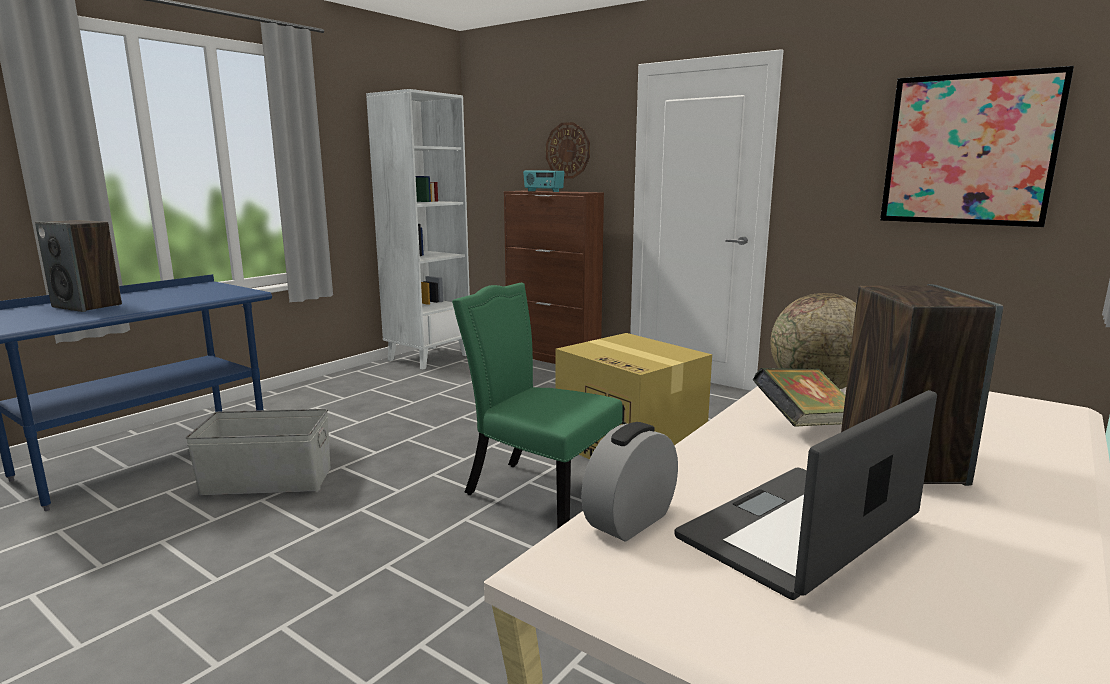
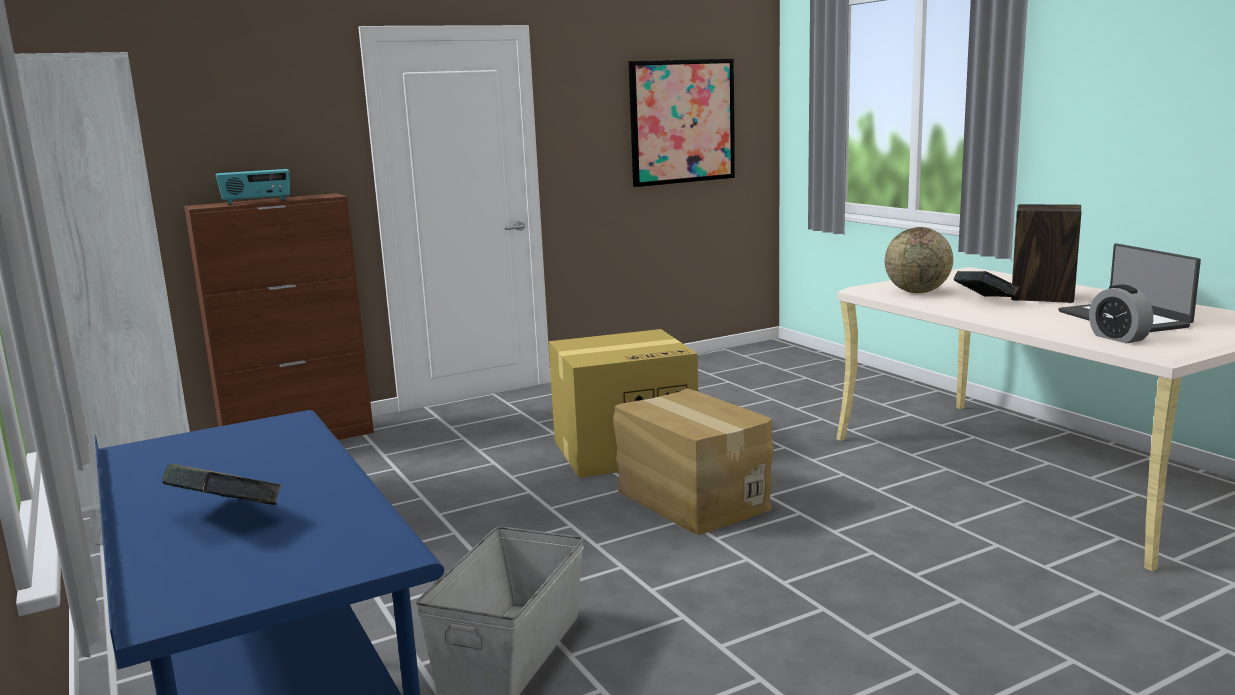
camera: 65 degrees left, 0 degrees up
speaker [35,220,122,312] -> book [162,464,283,505]
green chair [452,283,623,529] -> cardboard box [613,388,774,535]
wall clock [546,122,590,178] -> none

